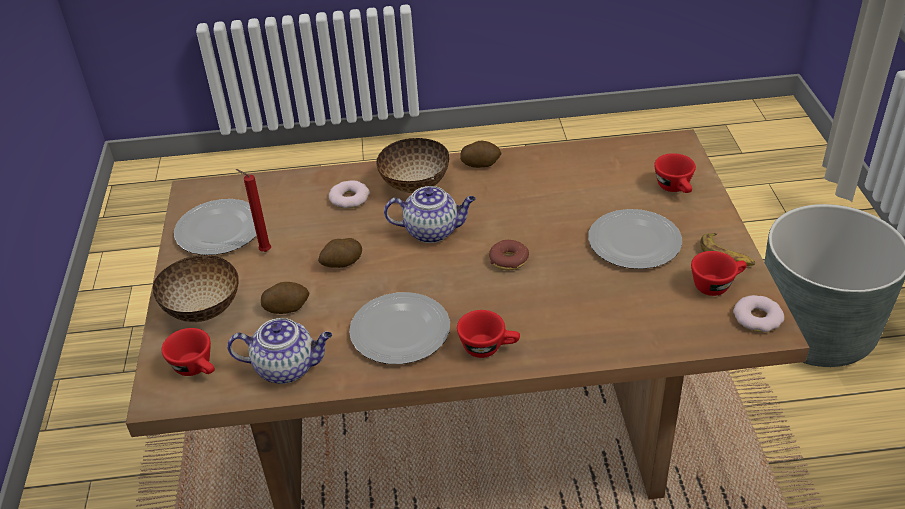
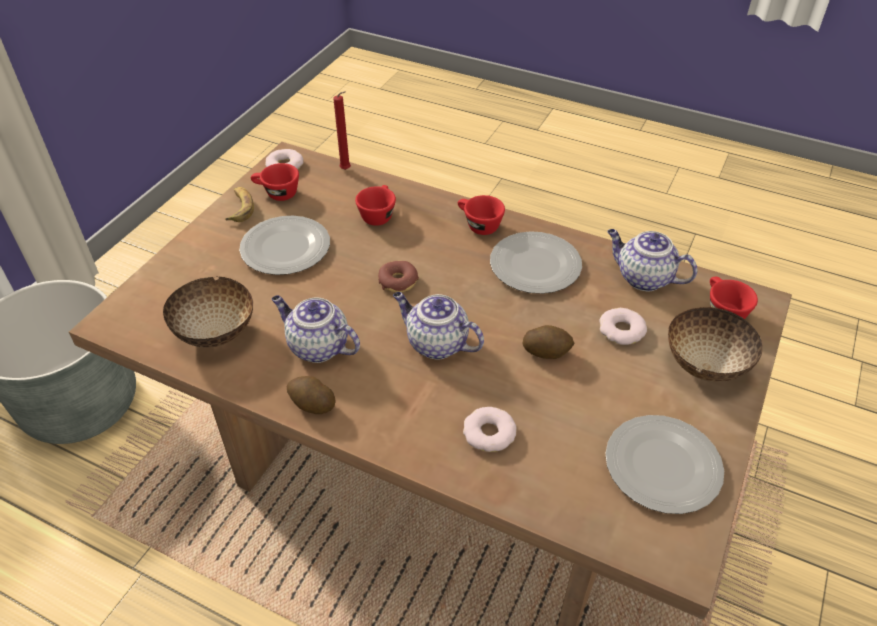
camera: 150 degrees left, 5 degrees up
red candle [236,169,271,252] -> red candle moved to [333,91,351,170]
potato [261,282,309,314] -> donut [599,308,647,345]
bowl [376,138,449,193] -> bowl moved to [163,276,253,348]
red cup [654,153,696,193] -> red cup moved to [355,185,396,226]
none -> teapot [271,295,360,363]

